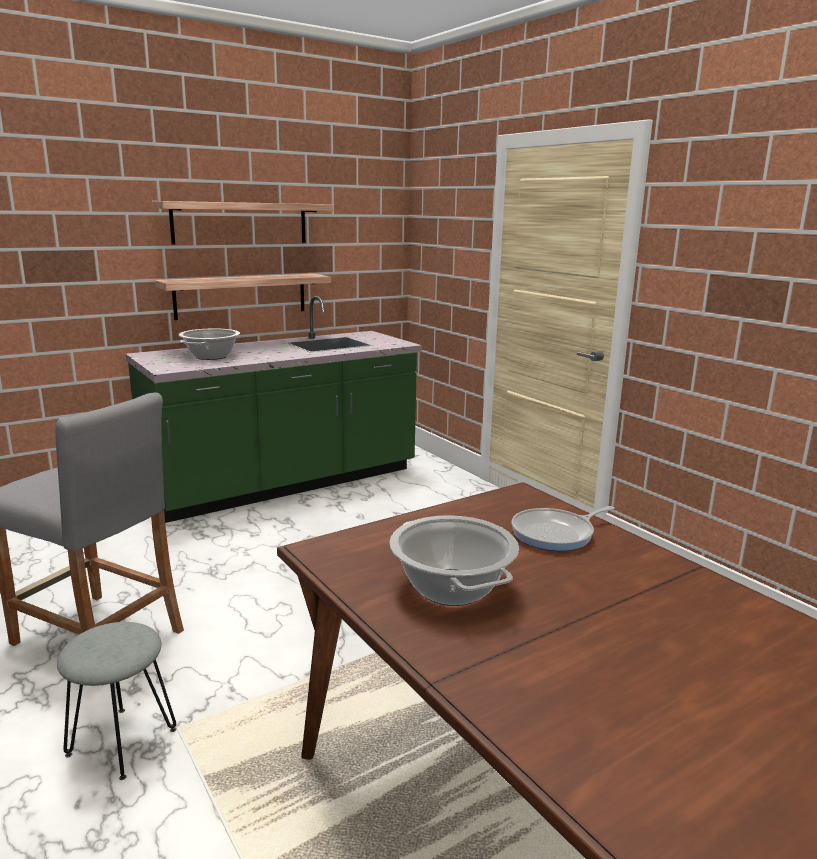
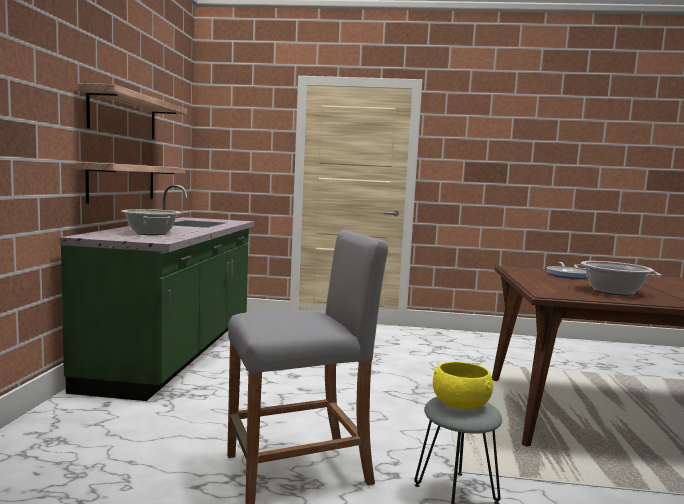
camera: 50 degrees left, 10 degrees down
none -> yellow bowl [433,362,493,409]

